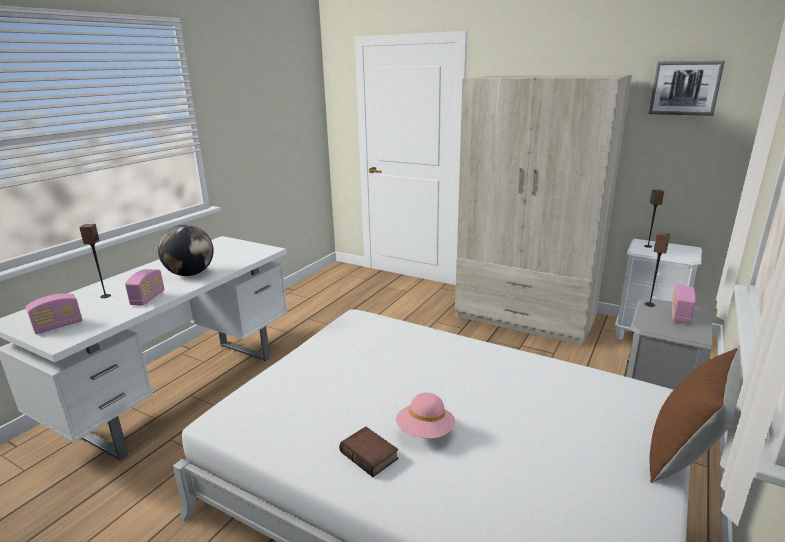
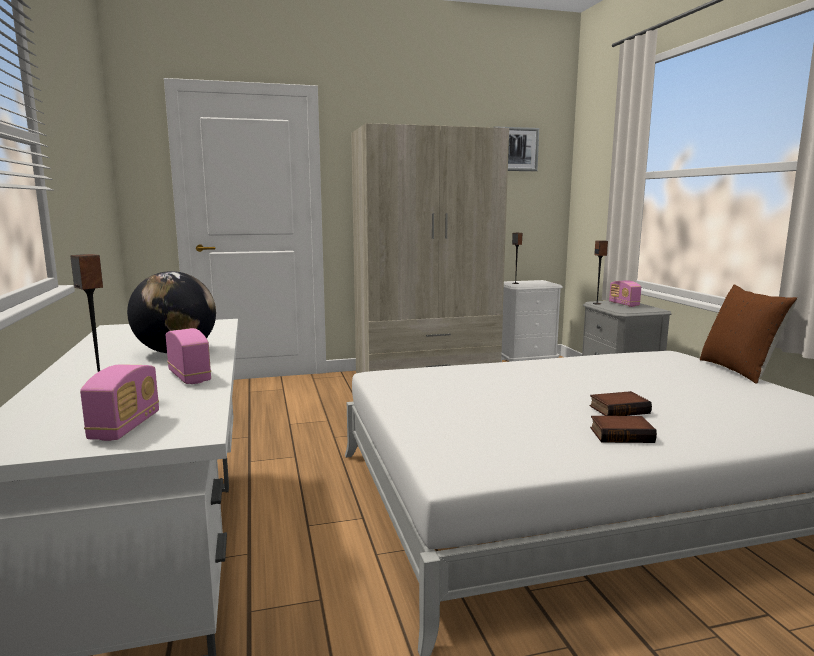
camera: 45 degrees left, 10 degrees down
pink hat [396,393,455,438] -> book [589,391,652,416]

